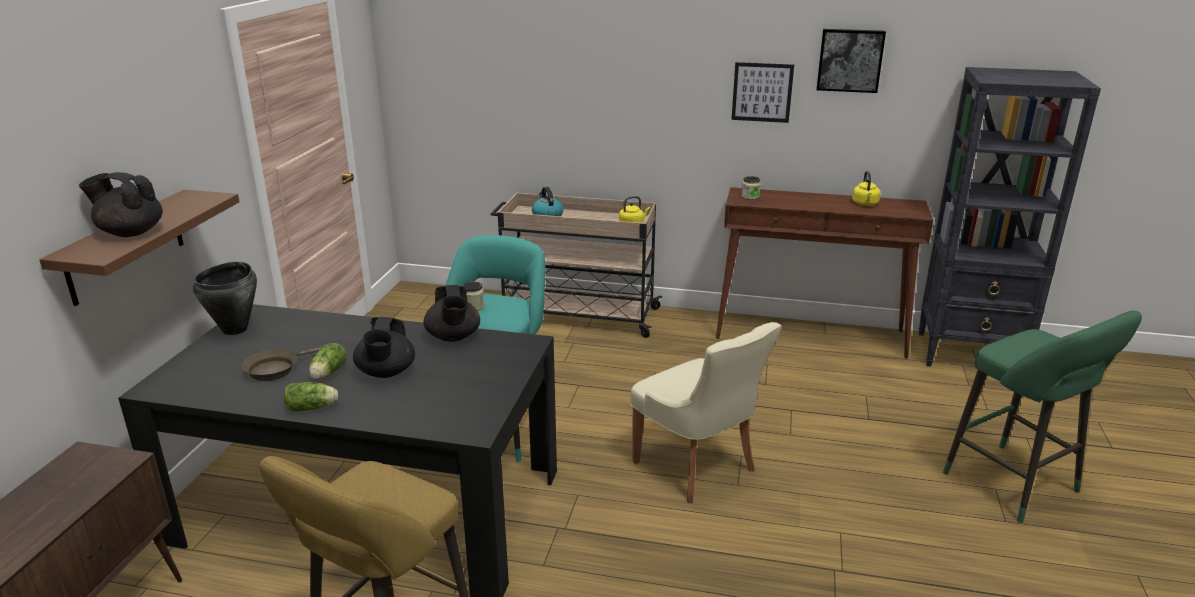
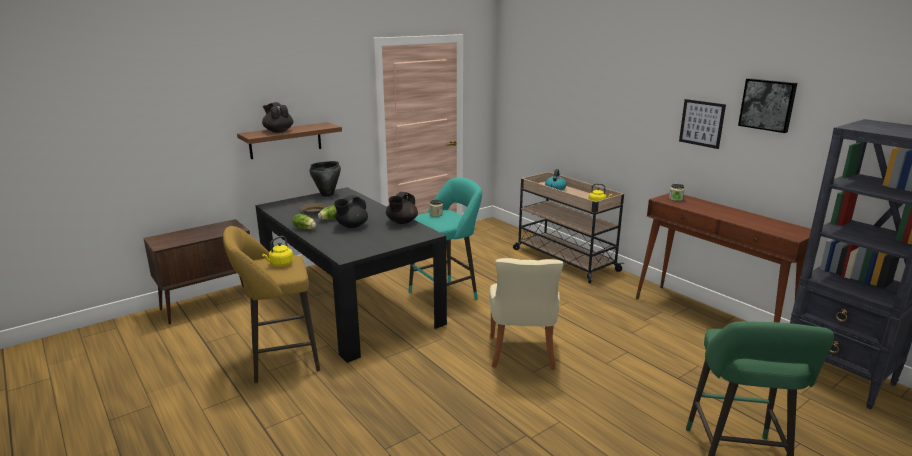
camera: 40 degrees right, 5 degrees down
yellow kettle [852,171,881,206] -> yellow kettle moved to [262,236,293,266]

